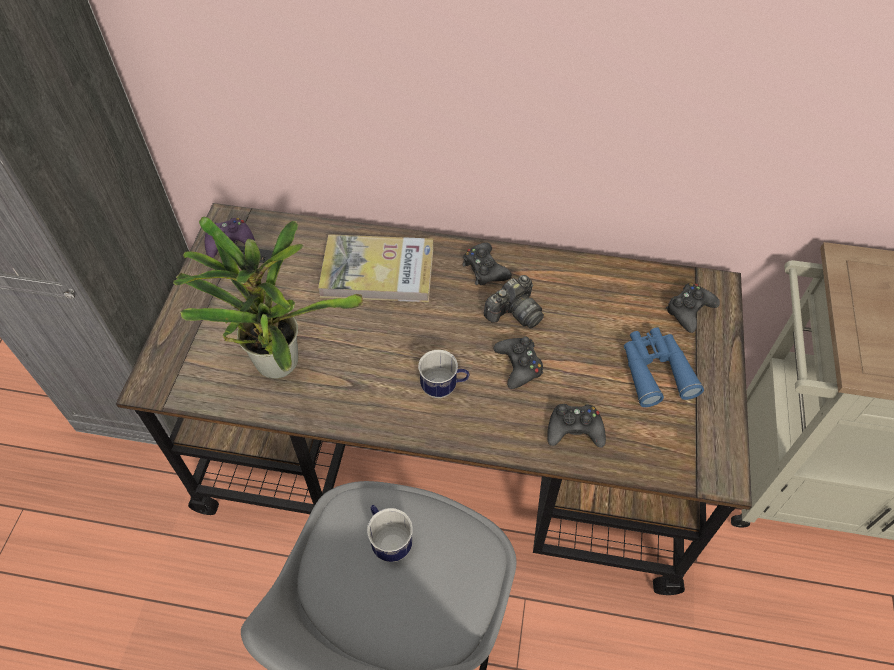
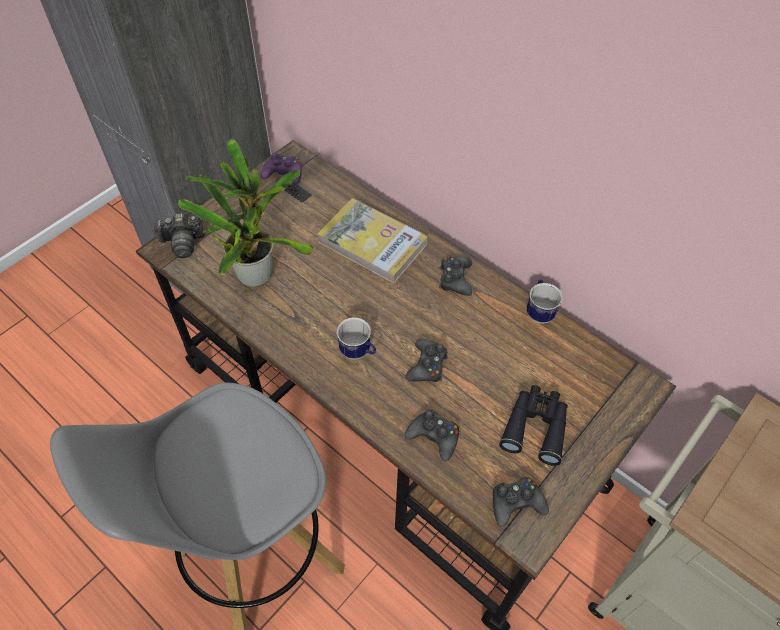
camera: 30 degrees right, 0 degrees up
mug [367,505,413,562] -> mug moved to [527,279,563,324]
camera [484,275,544,329] -> camera moved to [153,213,205,258]
blue binoculars [624,328,704,407] -> black binoculars [499,385,568,466]
black game controller [666,283,720,333] -> black game controller moved to [493,477,549,527]

